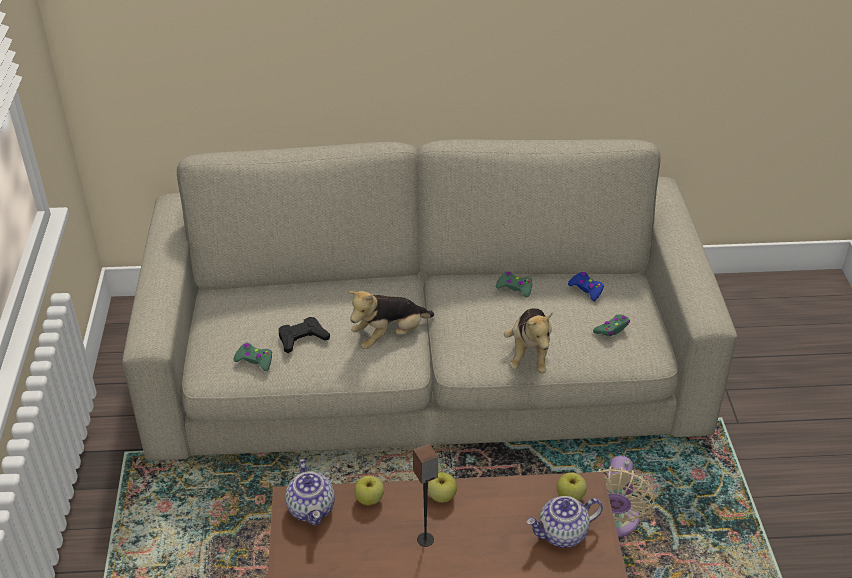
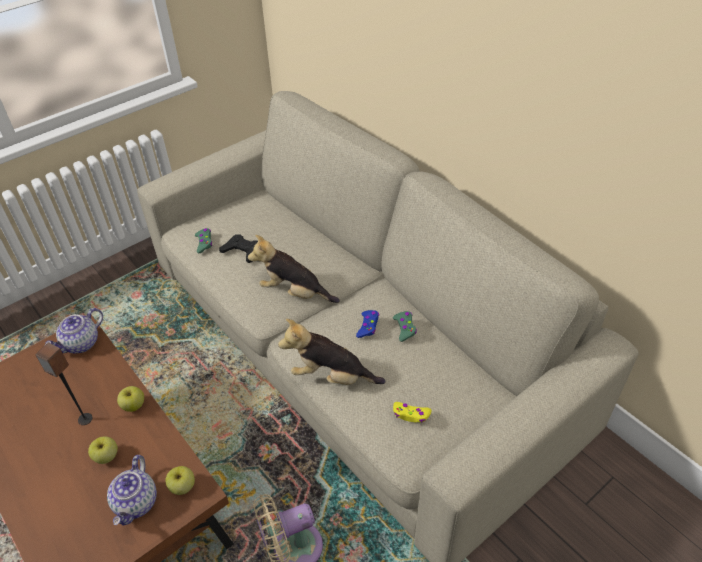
camera: 55 degrees right, 5 degrees up
apple [354,476,384,505] -> apple moved to [88,436,118,464]
plush toy [504,308,553,373] -> plush toy turned 45 degrees clockwise [278,319,385,385]
teapot [526,496,603,548] -> teapot turned 120 degrees counterclockwise [107,455,157,526]
blue game controller [568,272,604,301] -> blue game controller moved to [356,310,379,338]
green game controller [593,314,630,336] -> yellow game controller [393,402,432,423]

